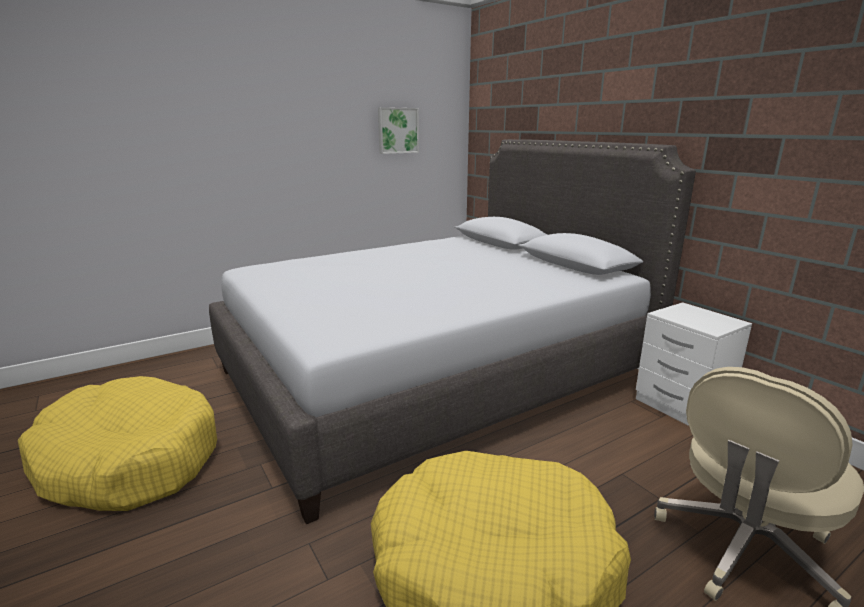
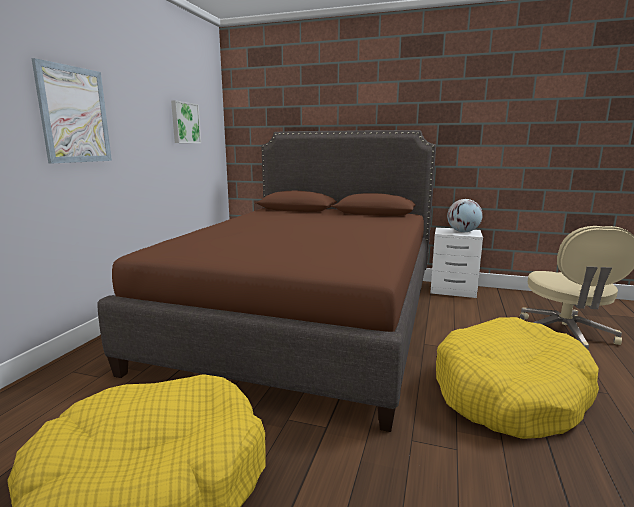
camera: 40 degrees left, 5 degrees down
grey bed [209,139,696,524] -> brown bed [98,130,436,432]
none -> picture [31,58,112,163]
none -> globe [447,199,483,232]

